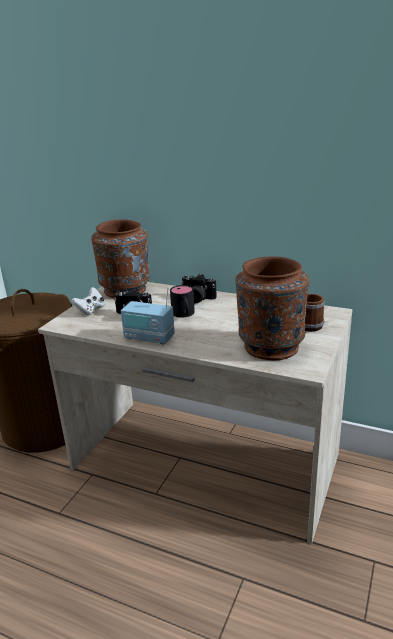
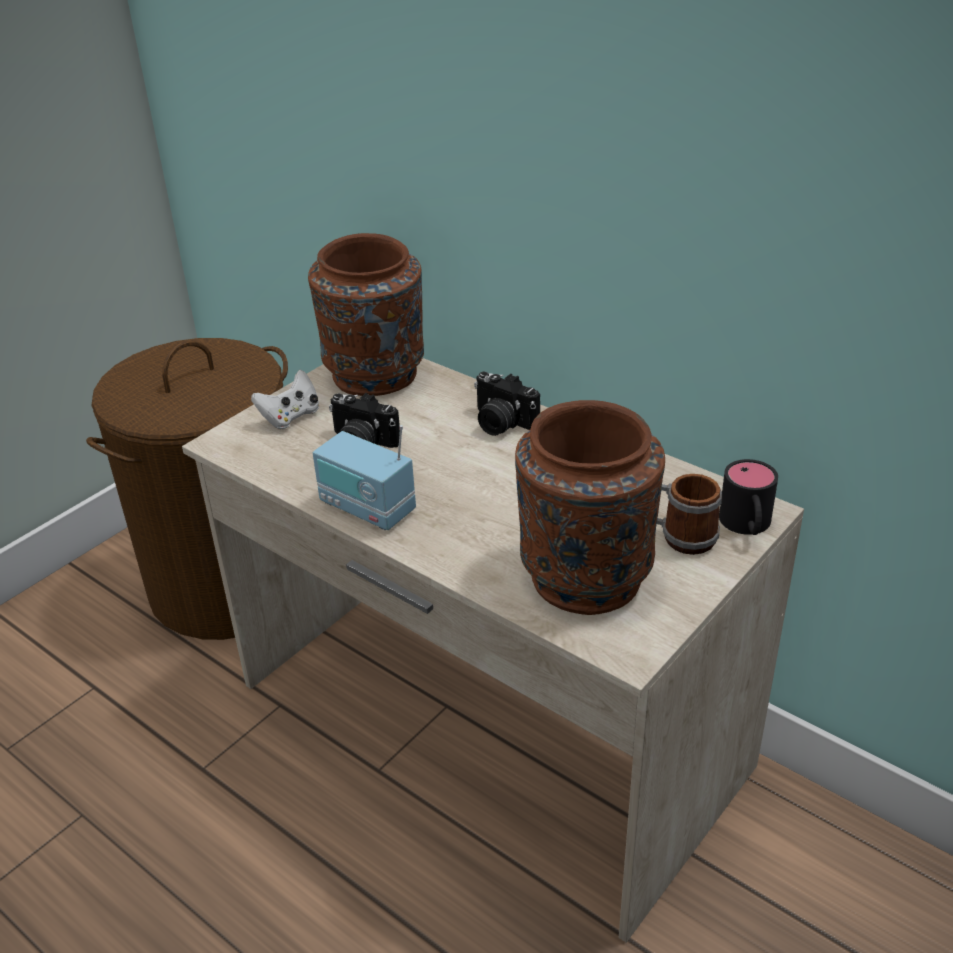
camera: 15 degrees right, 10 degrees up
black mug [170,285,195,318] -> black mug moved to [719,459,778,535]

